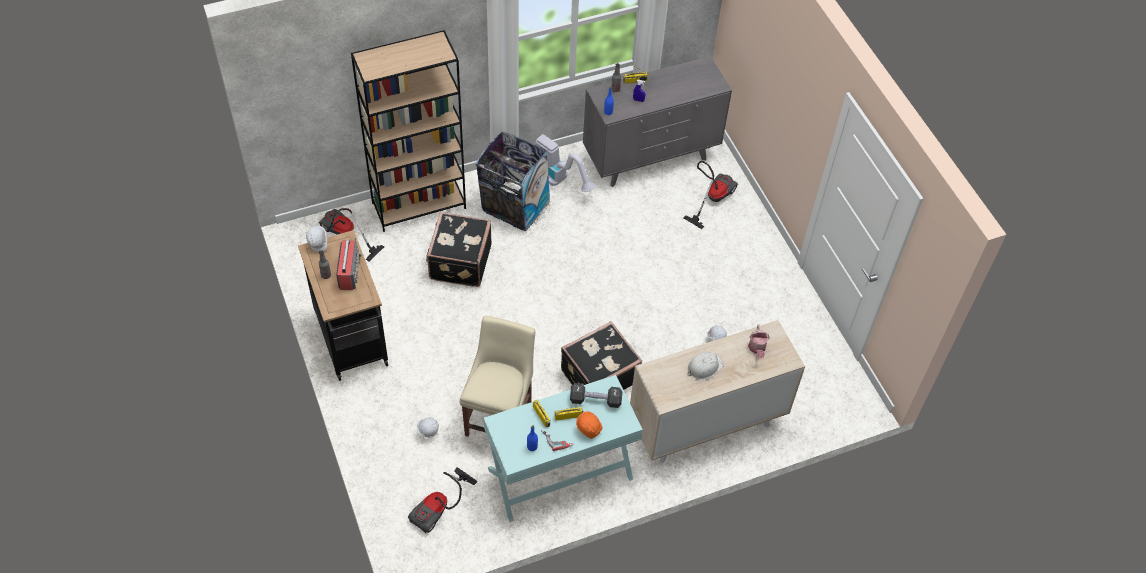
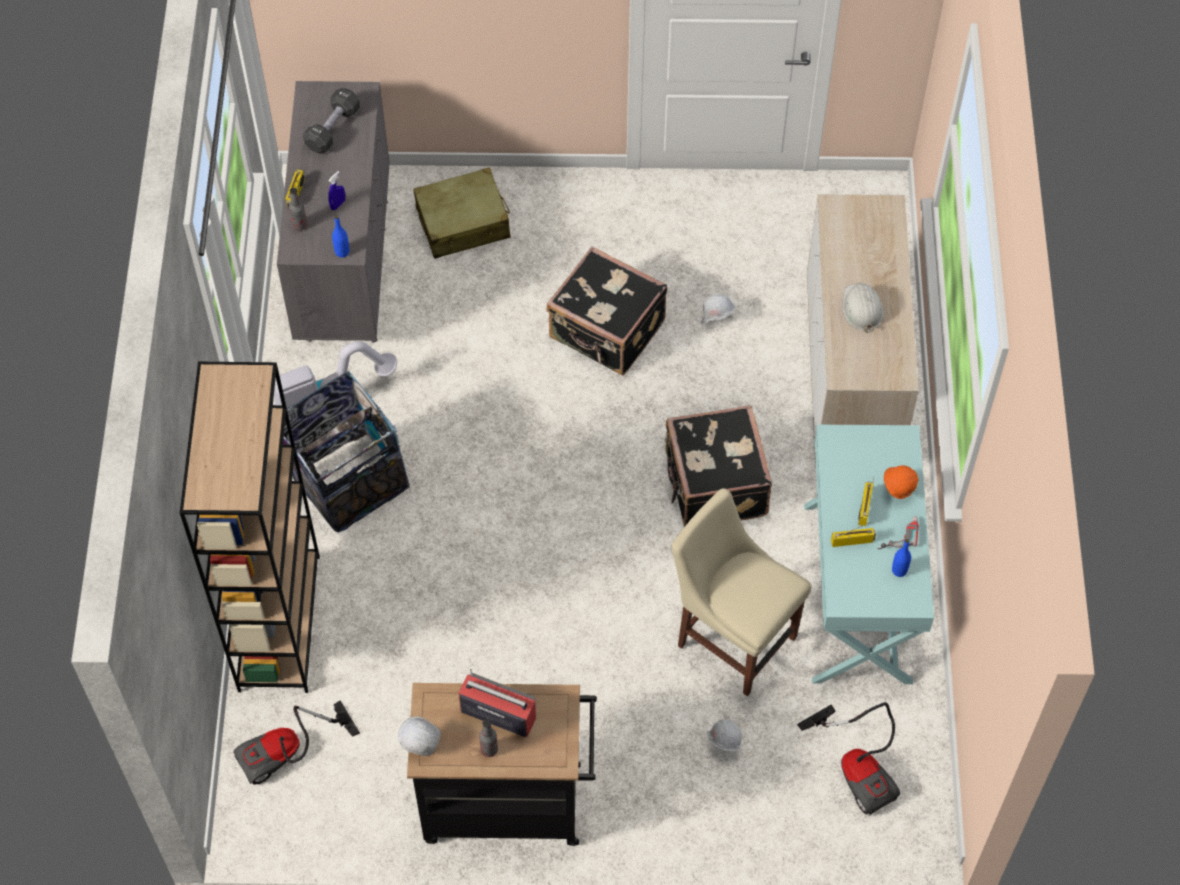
camera: 65 degrees left, 5 degrees up
black suitcase [426,212,492,287] -> black suitcase moved to [546,246,668,376]
black dumbbell [570,383,622,408] -> black dumbbell moved to [303,88,360,153]
vacuum cleaner [683,161,738,229] -> beige suitcase [413,167,510,259]
watering can [748,324,770,359] -> none

